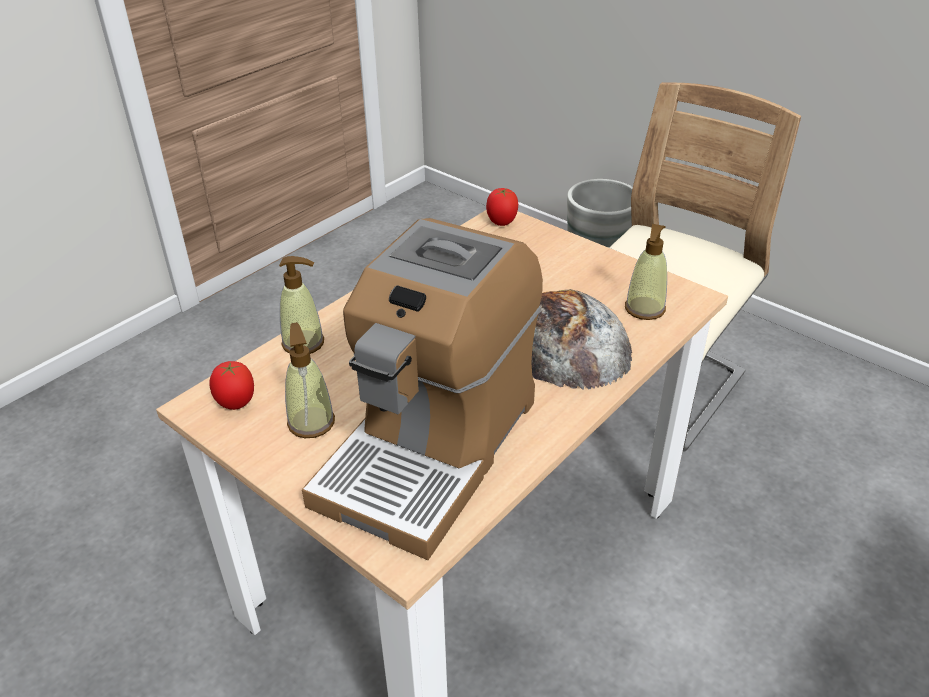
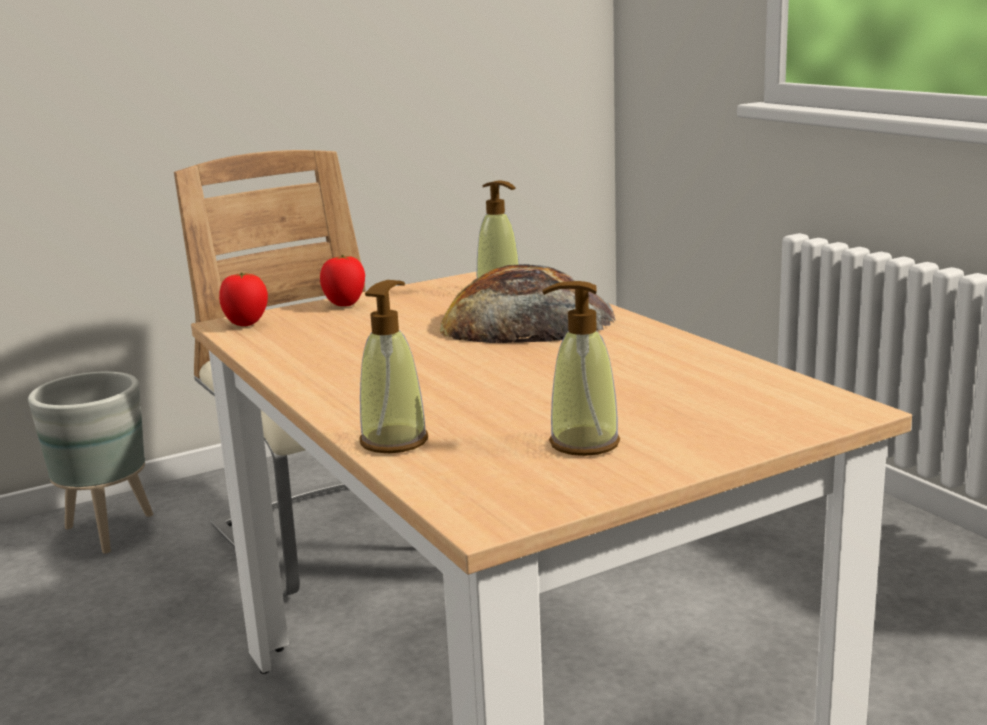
camera: 70 degrees left, 20 degrees down
tomato [209,361,254,410] -> tomato moved to [320,255,365,306]
coffee machine [302,218,543,560] -> none

